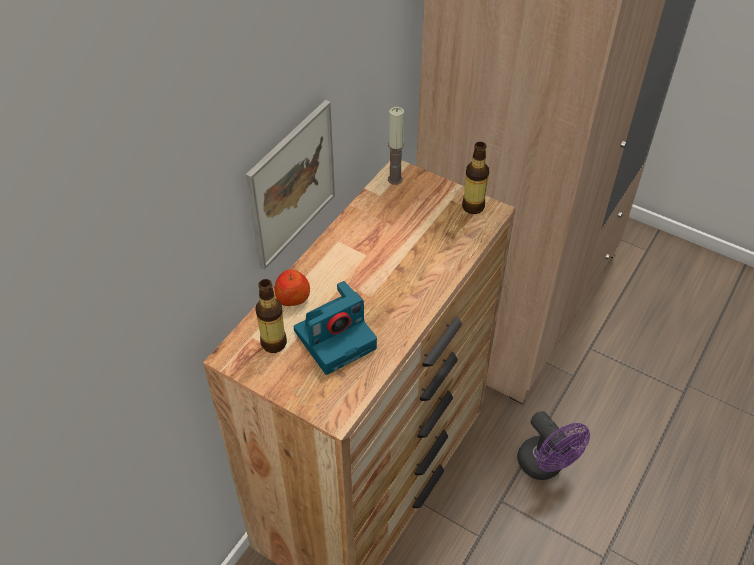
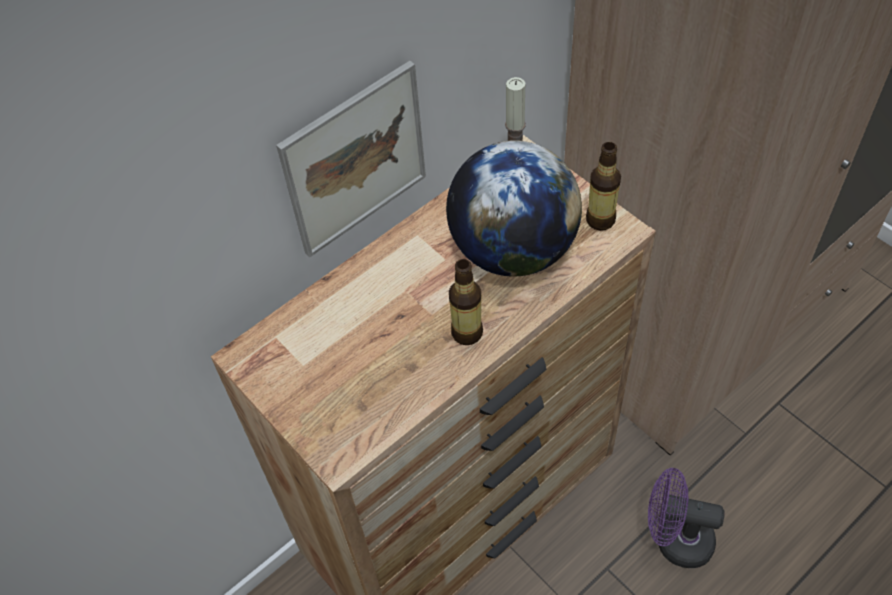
camera: 20 degrees right, 5 degrees up
bottle [255,279,287,353] -> bottle moved to [449,259,483,345]
apple [274,269,310,306] -> none
camera [294,281,377,375] -> none
purple fan [517,411,590,480] -> purple fan turned 120 degrees clockwise [648,468,725,568]
none -> globe [446,140,582,277]

